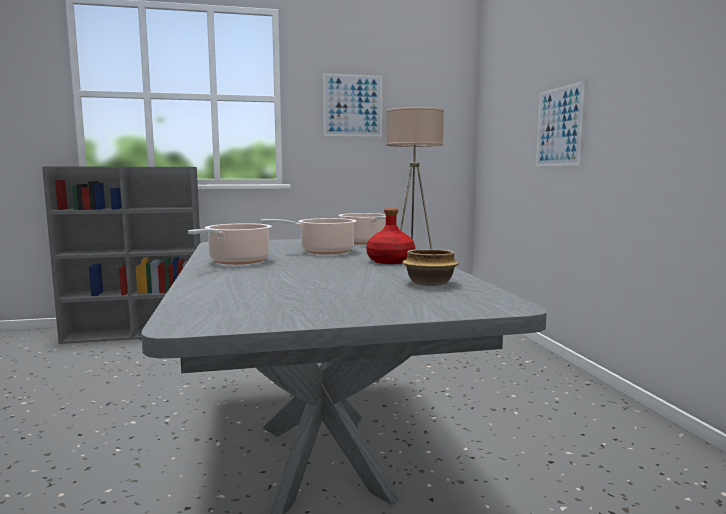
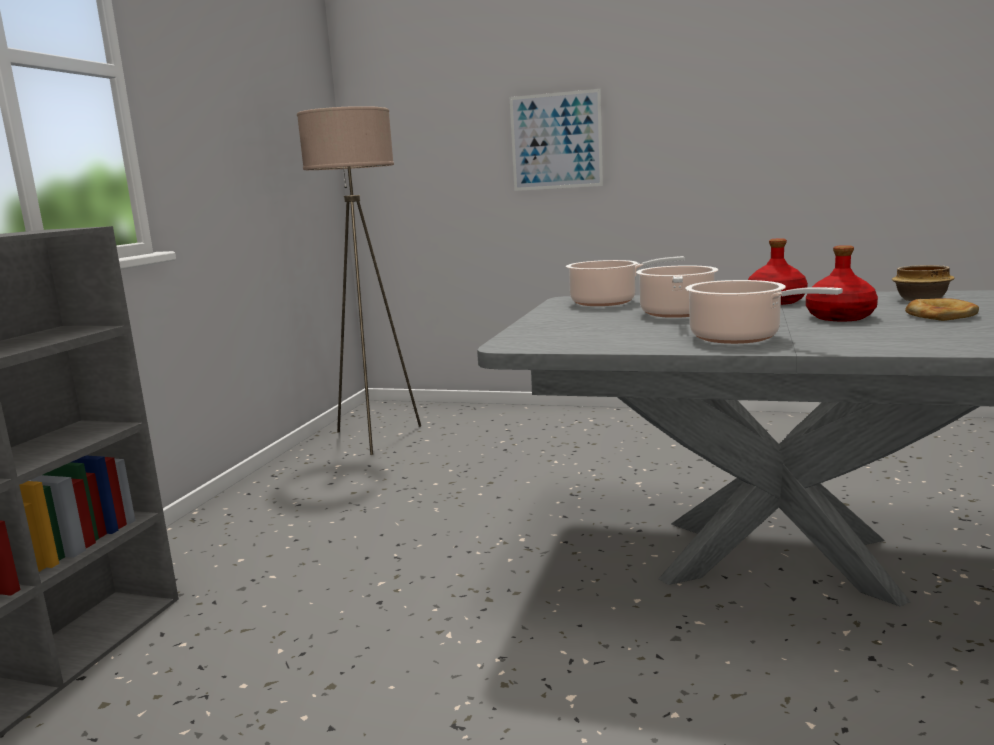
camera: 60 degrees left, 5 degrees up
picture [323,73,382,137] -> none
none -> red bottle [806,245,878,321]
none -> bread [905,298,979,321]

